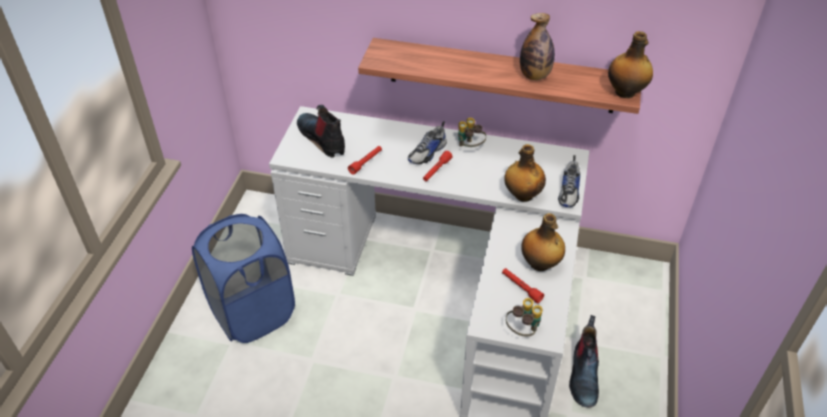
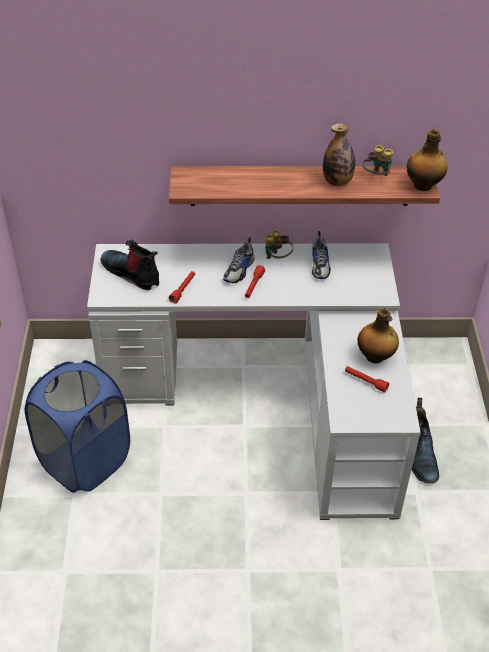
camera: 15 degrees left, 0 degrees up
bottle [504,144,546,202] -> none
binoculars [506,298,543,336] -> binoculars moved to [362,145,393,176]
shoe [558,155,580,207] -> shoe moved to [312,231,331,279]

